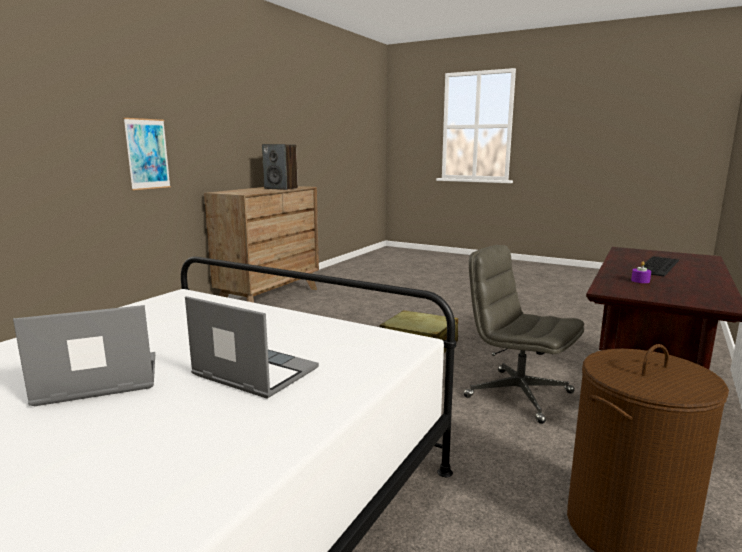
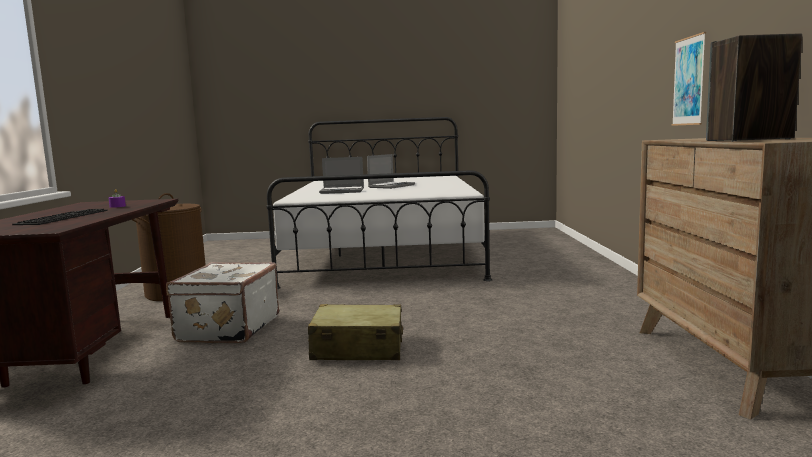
camera: 150 degrees right, 5 degrees down
grey office chair [464,245,584,424] -> white suitcase [166,262,279,343]

